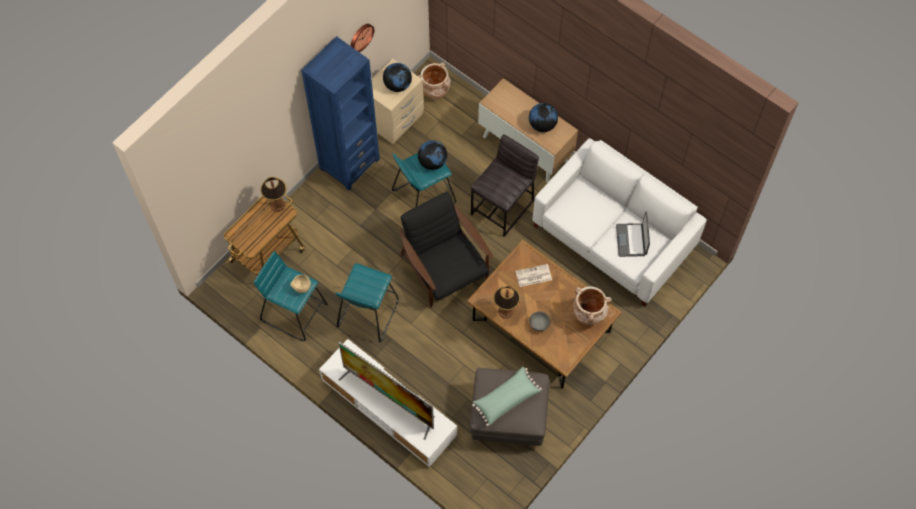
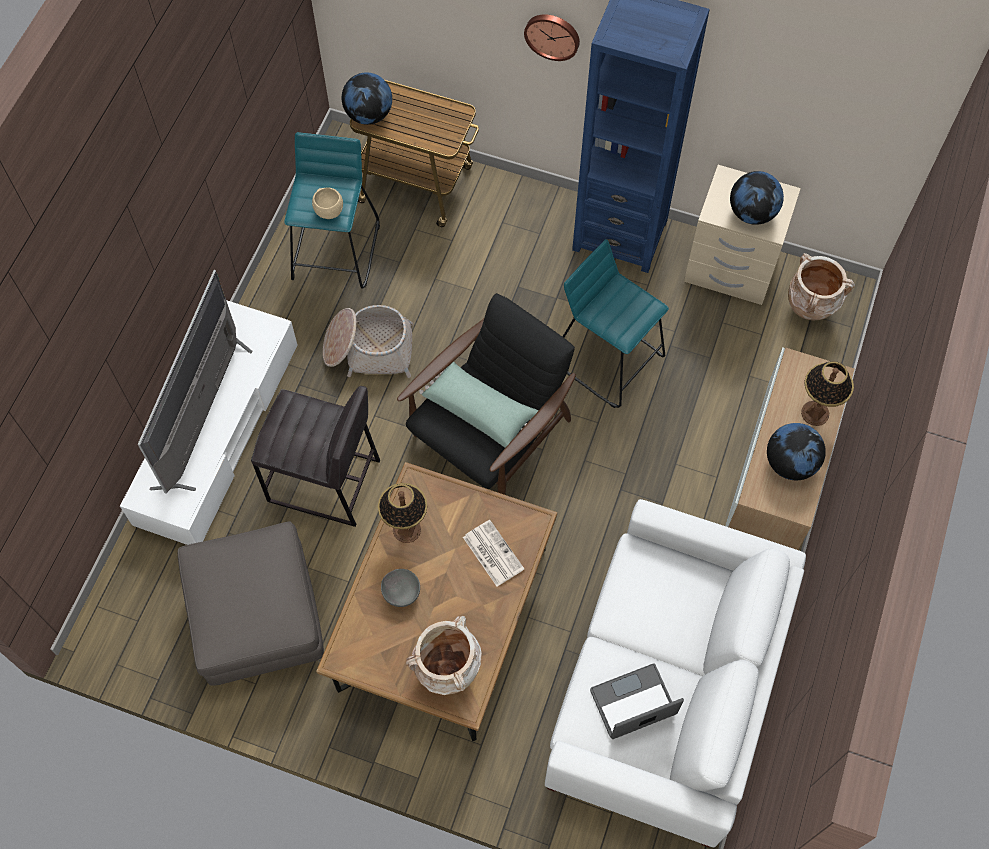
camera: 70 degrees right, 0 degrees up
table lamp [261,177,287,212] -> table lamp moved to [801,361,854,426]
turquoise stool [335,263,398,342] -> basket [323,305,413,378]
wall clock [351,24,374,52] -> wall clock moved to [524,14,580,61]
globe [418,140,447,170] -> globe moved to [342,72,392,125]
grey stool [471,134,539,237] -> grey stool moved to [251,386,380,527]
green pillow [472,367,542,426] -> green pillow moved to [419,362,539,448]

